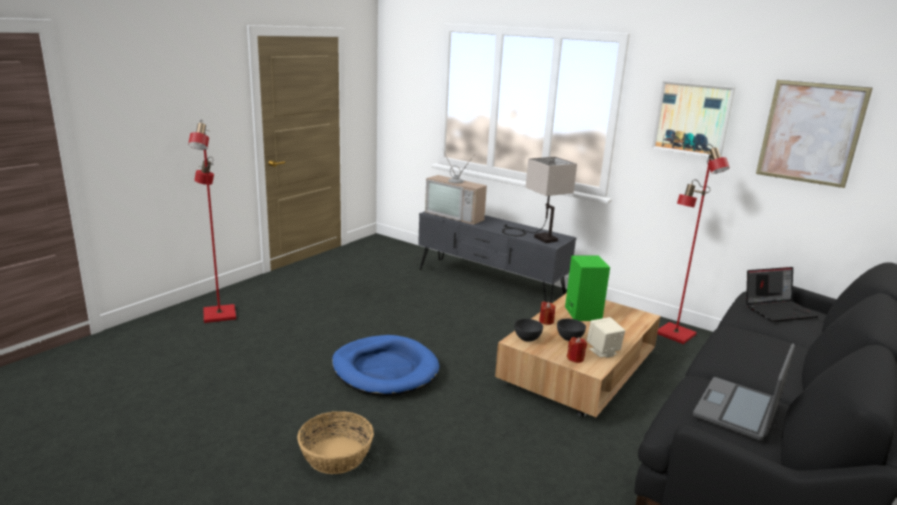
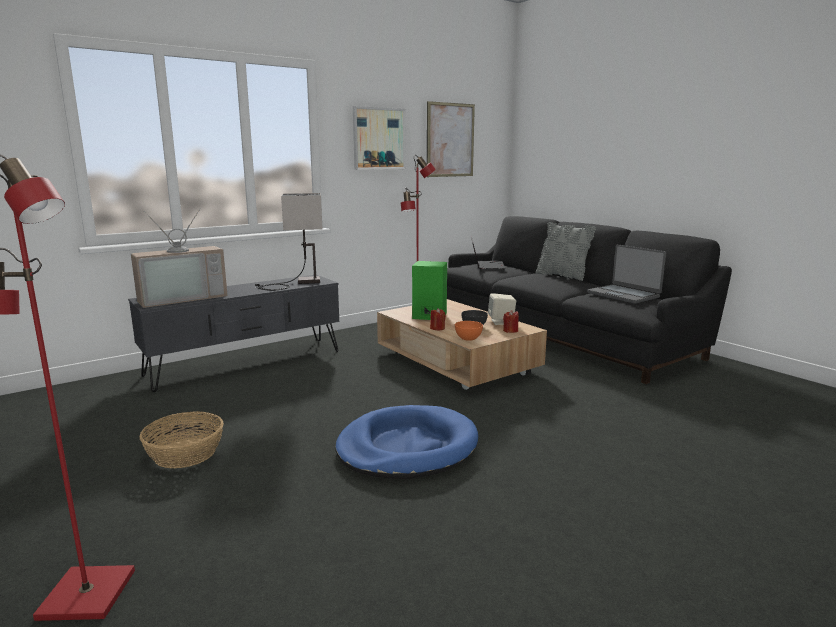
camera: 70 degrees left, 5 degrees down
basket [297,411,374,474] -> basket moved to [140,411,224,468]
grey bowl [514,319,543,342] -> orange bowl [455,321,483,341]
none -> grey pillow [536,222,596,281]

